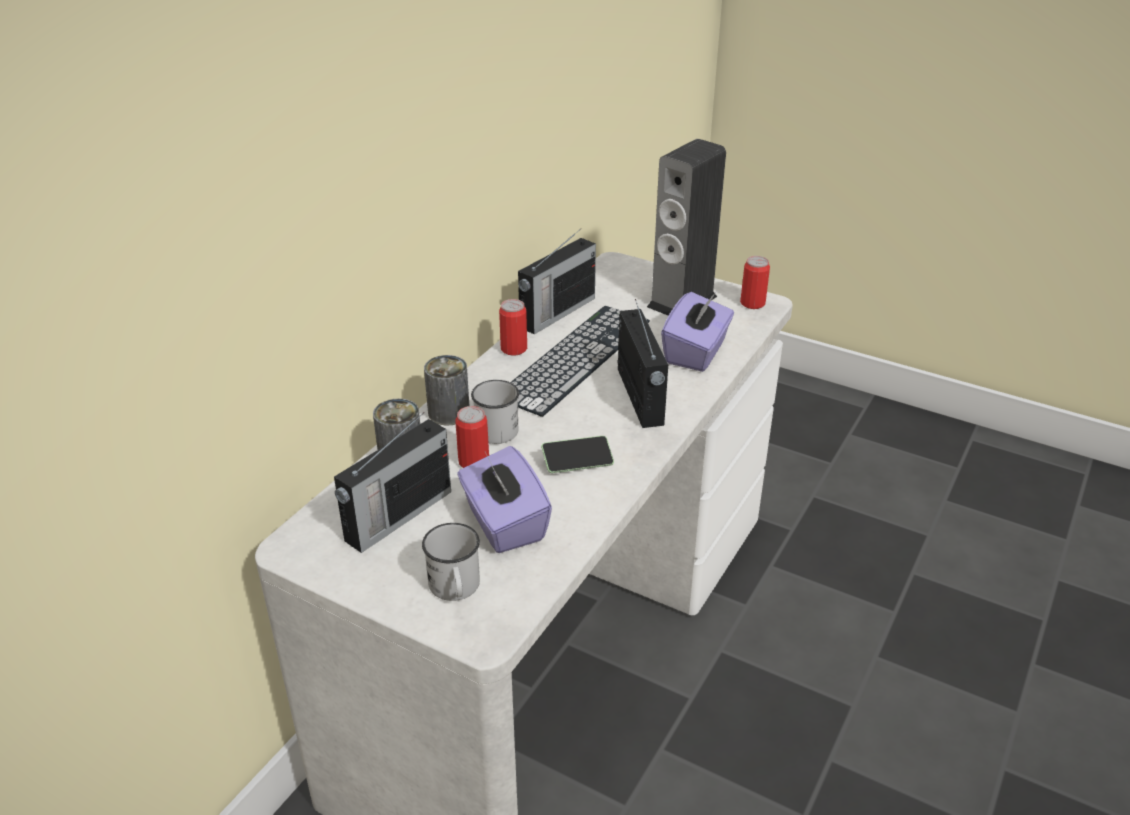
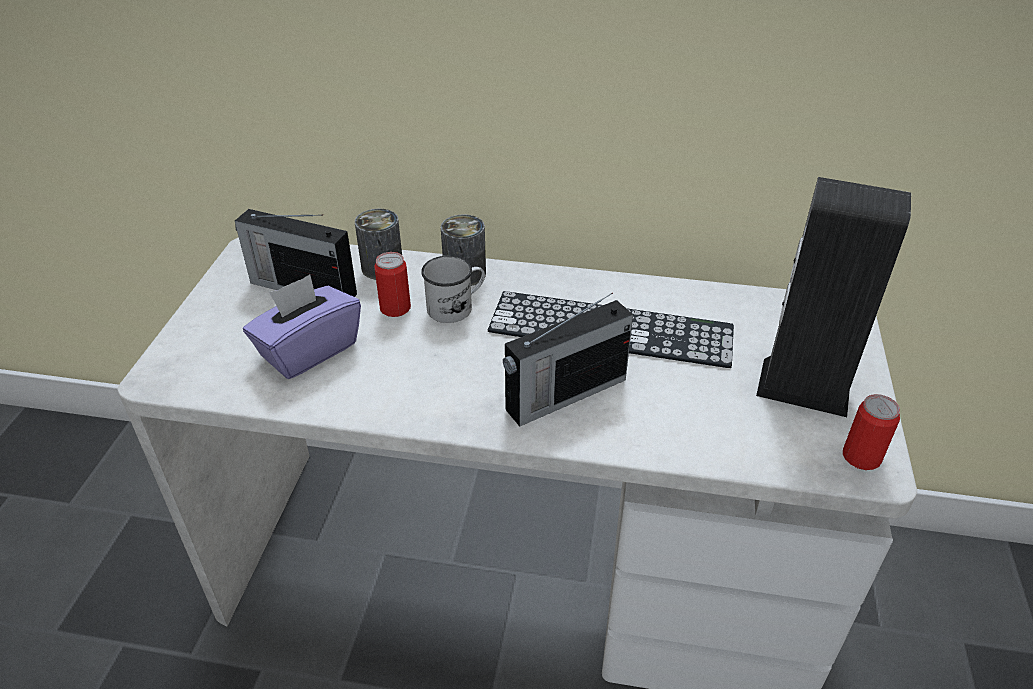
camera: 70 degrees right, 5 degrees up
white mug [422,523,480,601] -> none
can [499,299,527,356] -> none
radio [518,229,596,334] -> none
phone [541,436,614,473] -> none
purple tissue box [661,292,734,372] -> none

